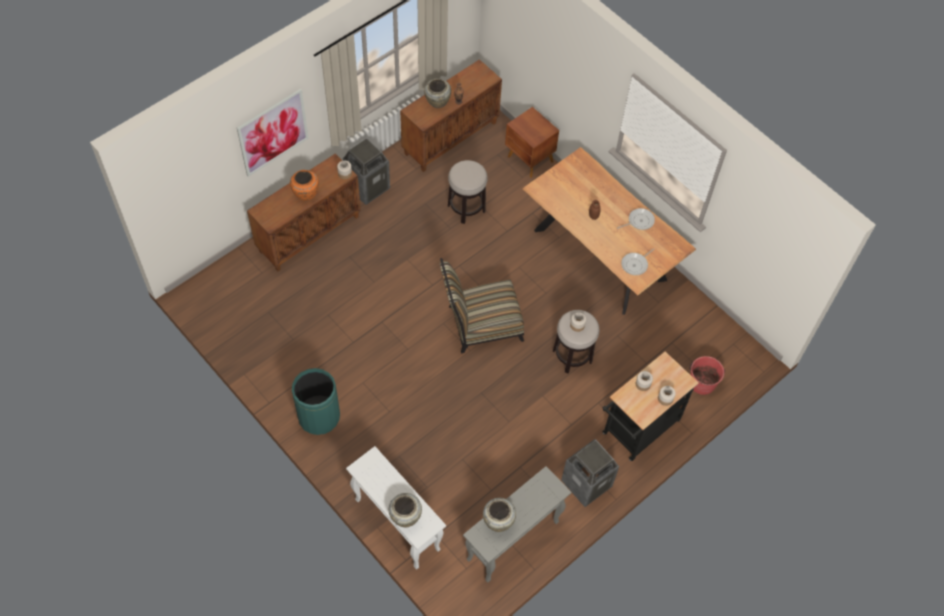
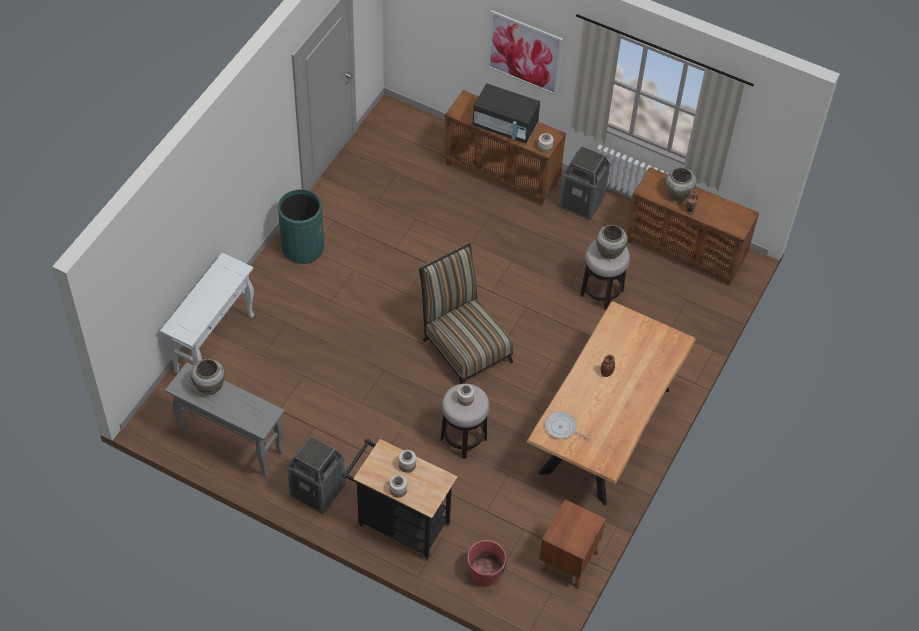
camera: 70 degrees right, 5 degrees down
orange vase [290,170,319,201] -> black microwave [473,83,540,143]
beige vase [389,493,422,527] -> beige vase moved to [596,225,628,259]
brown nightstand [505,107,559,178] -> brown nightstand moved to [539,499,606,589]
frying pan [617,208,655,230] -> none

